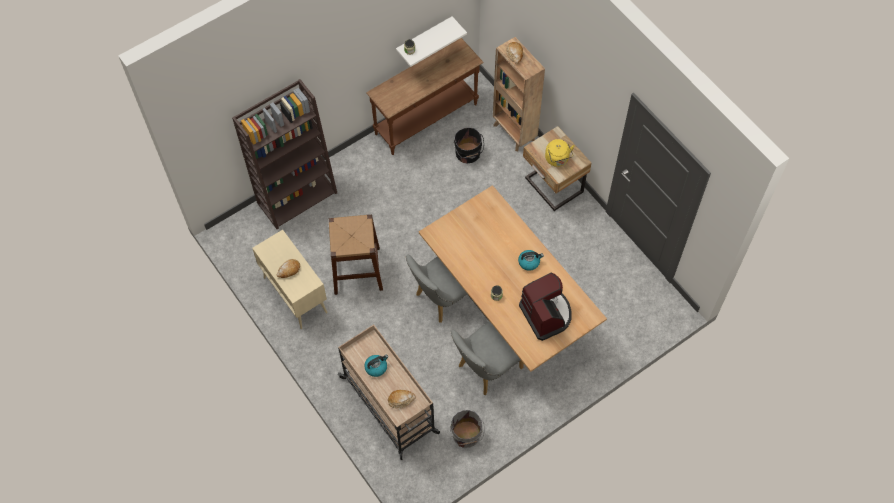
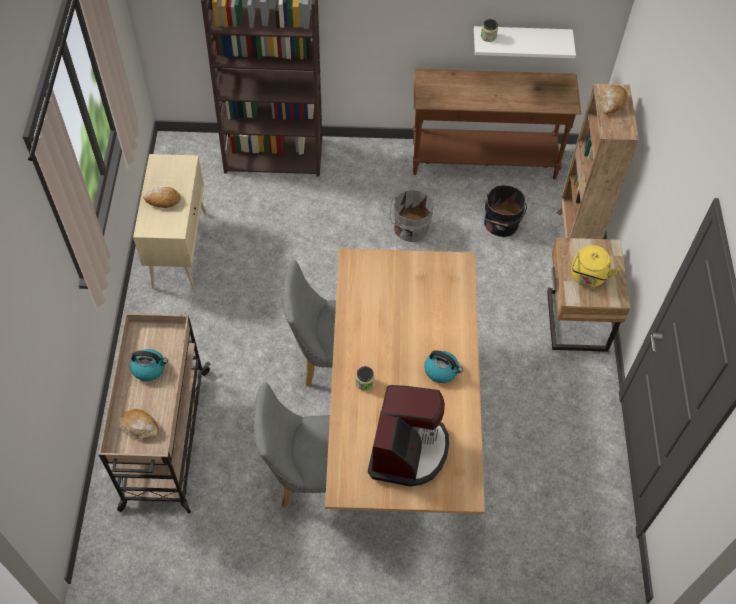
camera: 35 degrees right, 5 degrees down
brown stool [329,215,383,295] -> none
grey bucket [450,410,485,448] -> grey bucket moved to [390,190,433,242]

